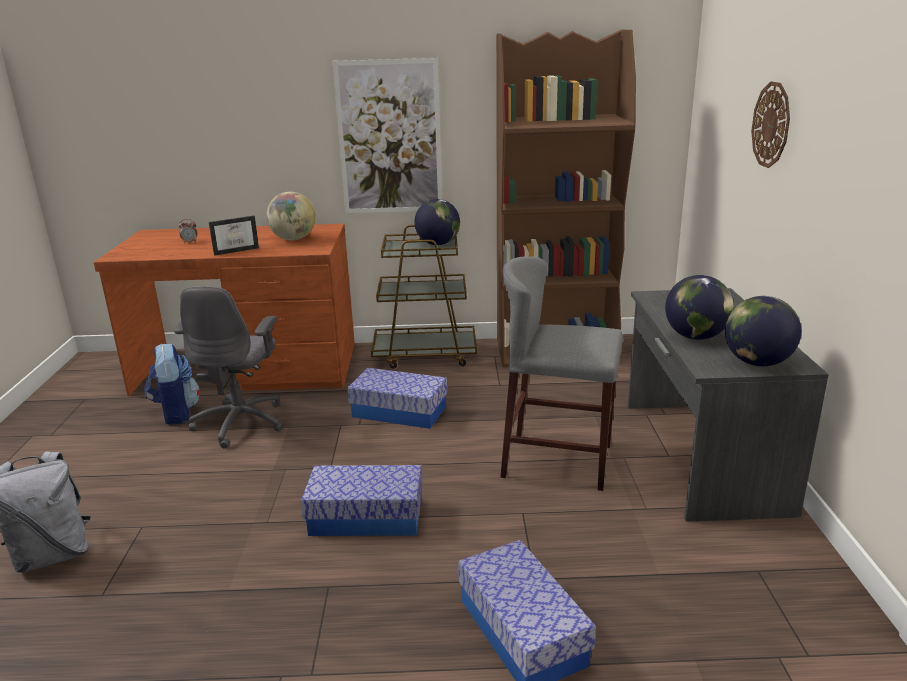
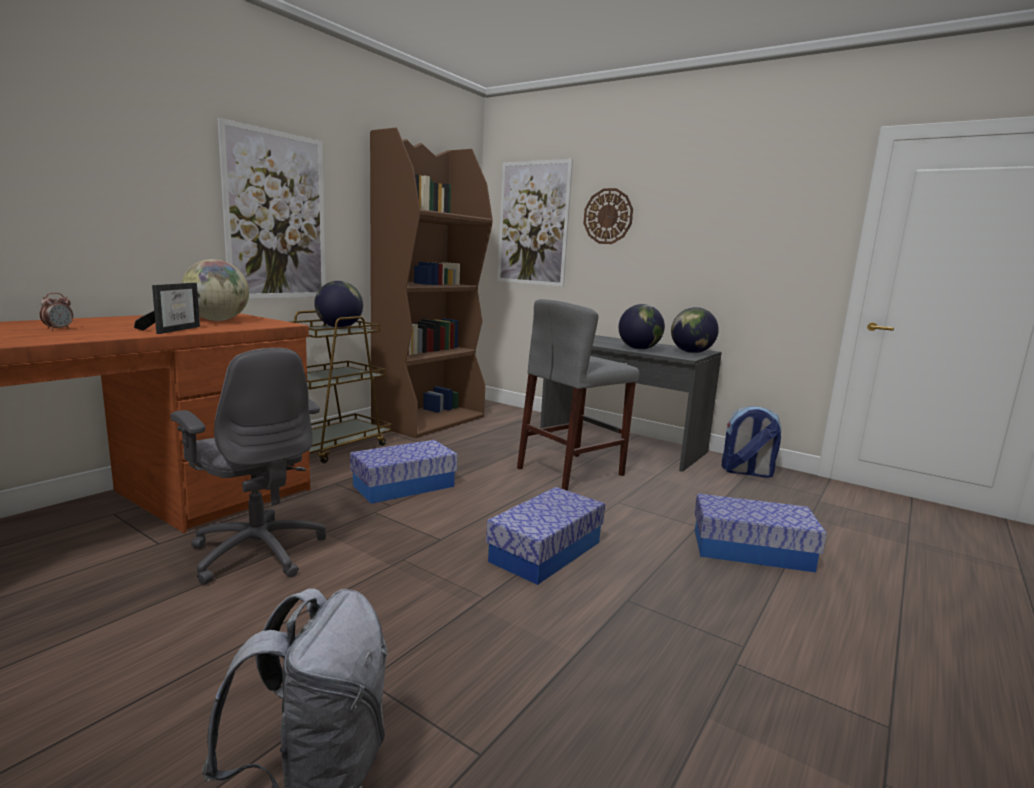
camera: 55 degrees left, 10 degrees down
backpack [144,343,200,425] -> backpack moved to [722,406,782,478]
none -> picture [497,159,573,287]

